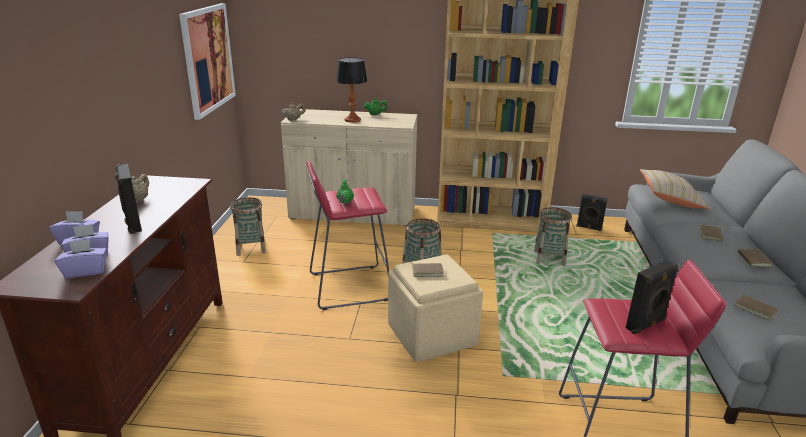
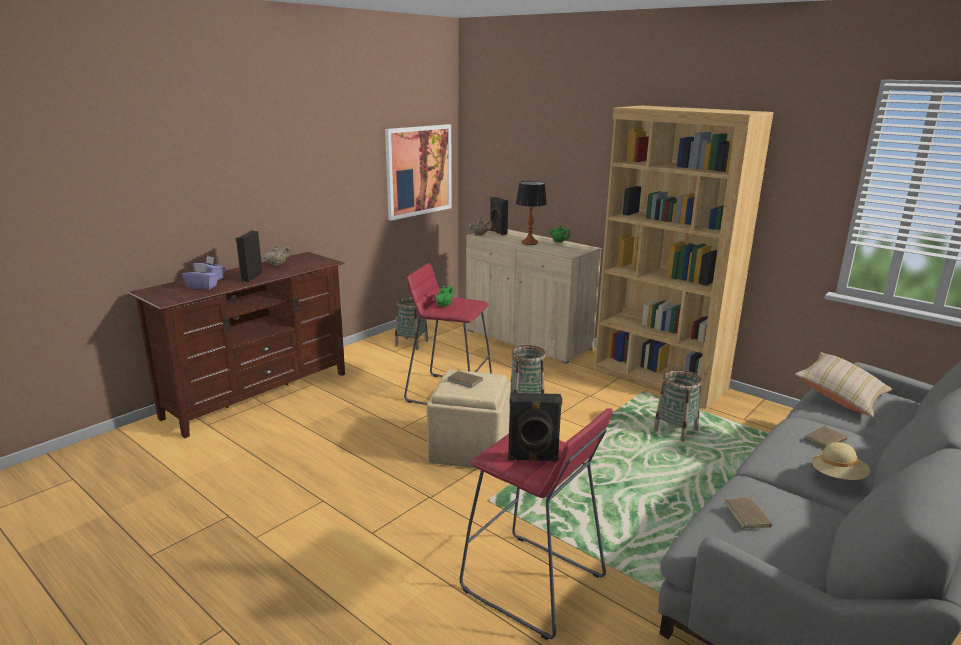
camera: 35 degrees right, 5 degrees down
purple tissue box [55,239,107,278] -> none
black speaker [576,194,608,231] -> black speaker moved to [490,197,508,235]
brown book [738,249,772,267] -> beige hat [811,442,870,480]

